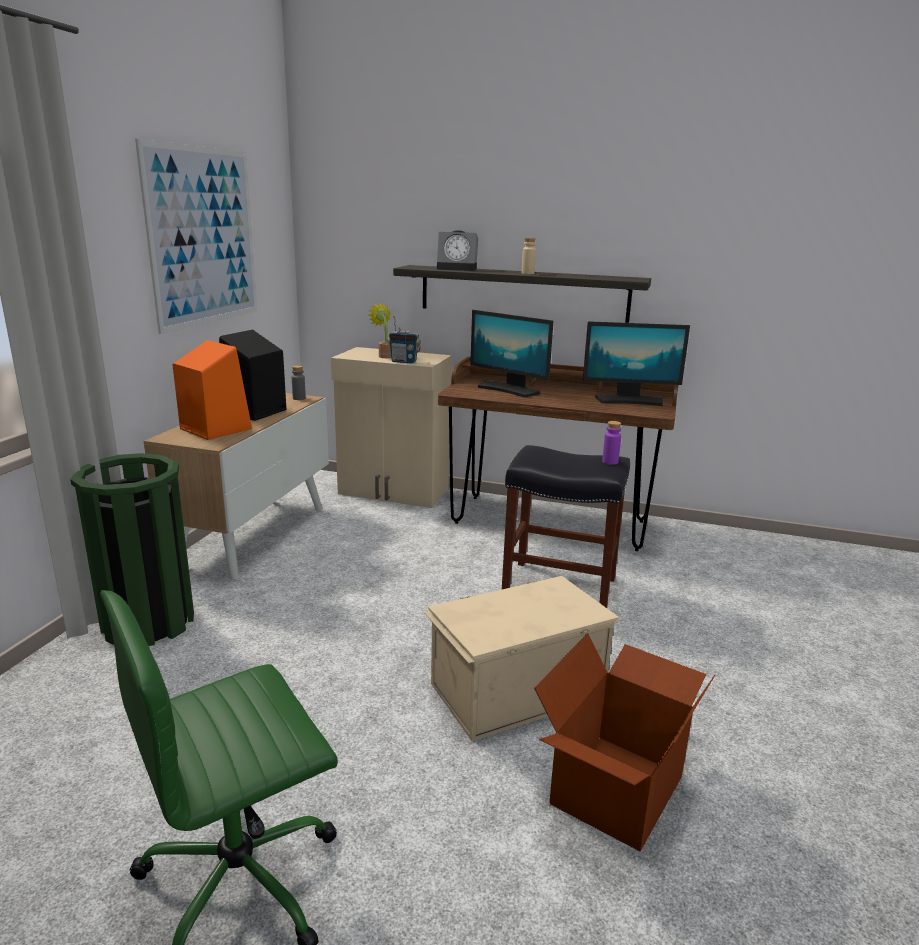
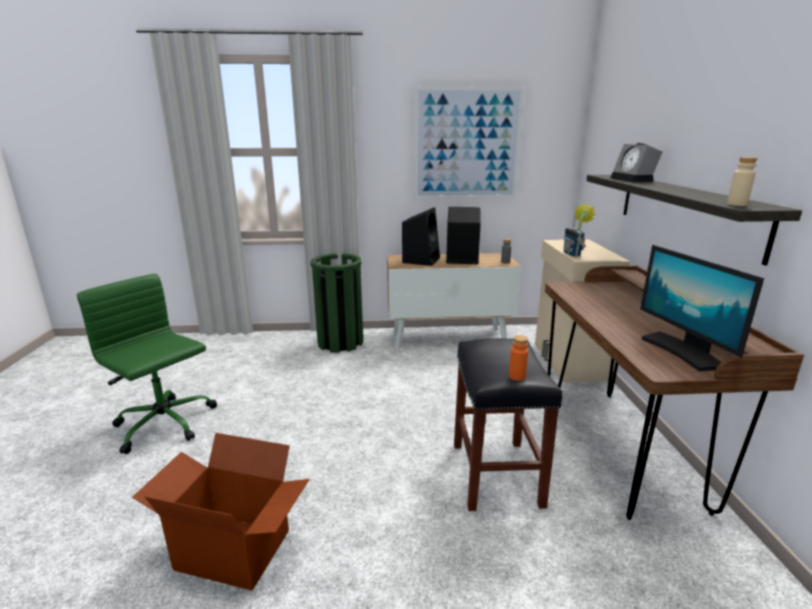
camera: 70 degrees right, 0 degrees up
orange speaker [173,340,252,440] -> black speaker [402,207,440,266]
beige storage box [424,576,619,741] -> none
monitor [470,310,553,398] -> none
beige bottle [522,238,536,274] -> beige bottle moved to [727,157,757,206]
purple bottle [602,421,621,465] -> orange bottle [509,335,528,381]

